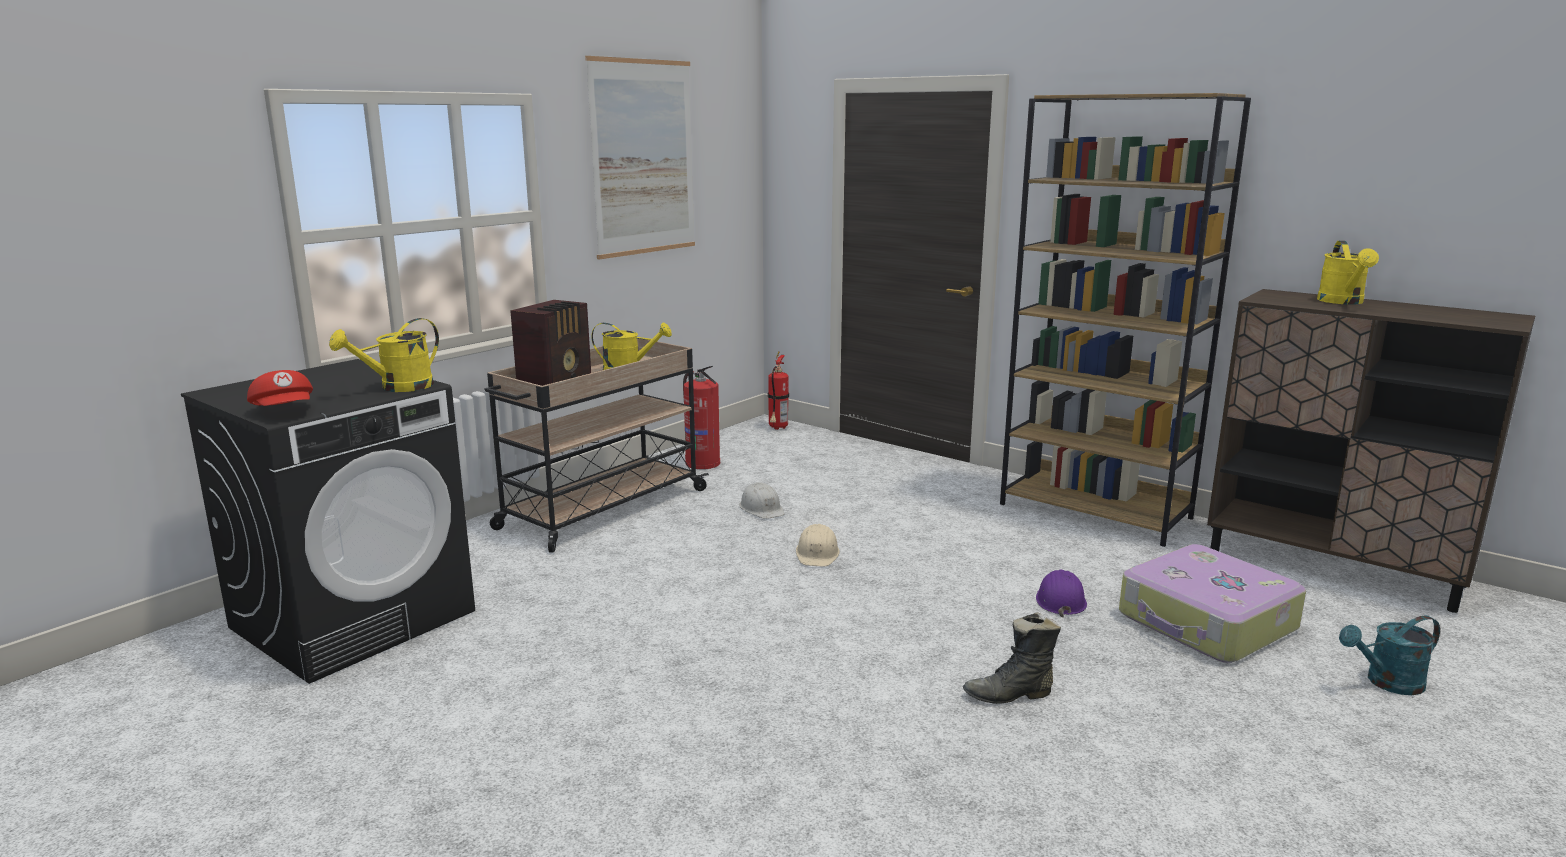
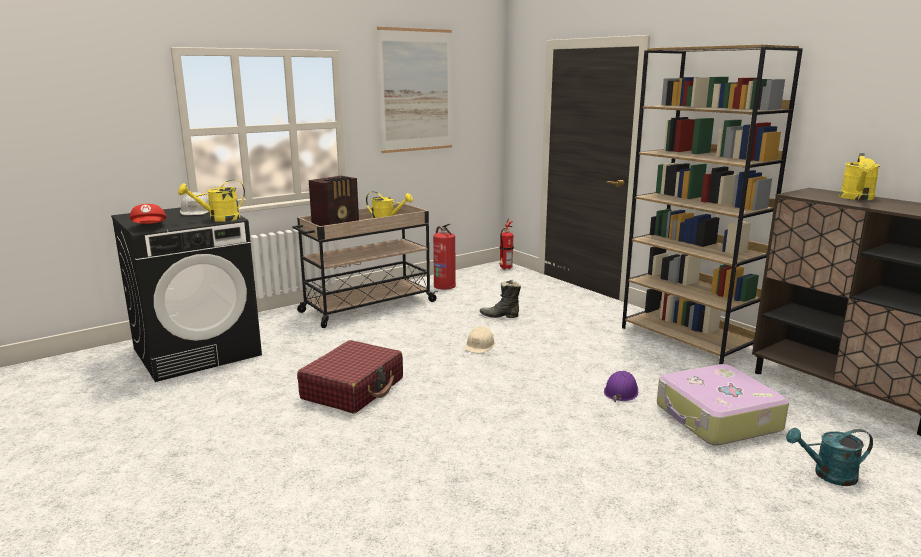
camera: 15 degrees right, 0 degrees up
white hard hat [739,482,785,519] -> white hard hat moved to [180,192,209,215]
black boot [963,612,1061,704] -> black boot moved to [479,280,521,318]
none -> red suitcase [297,340,403,414]

